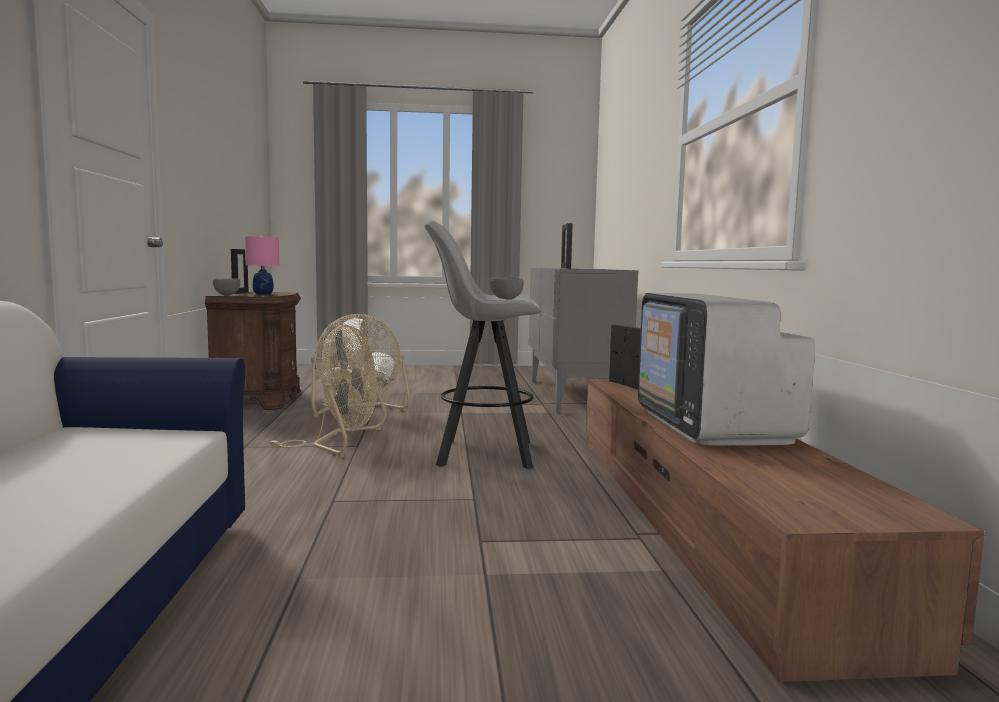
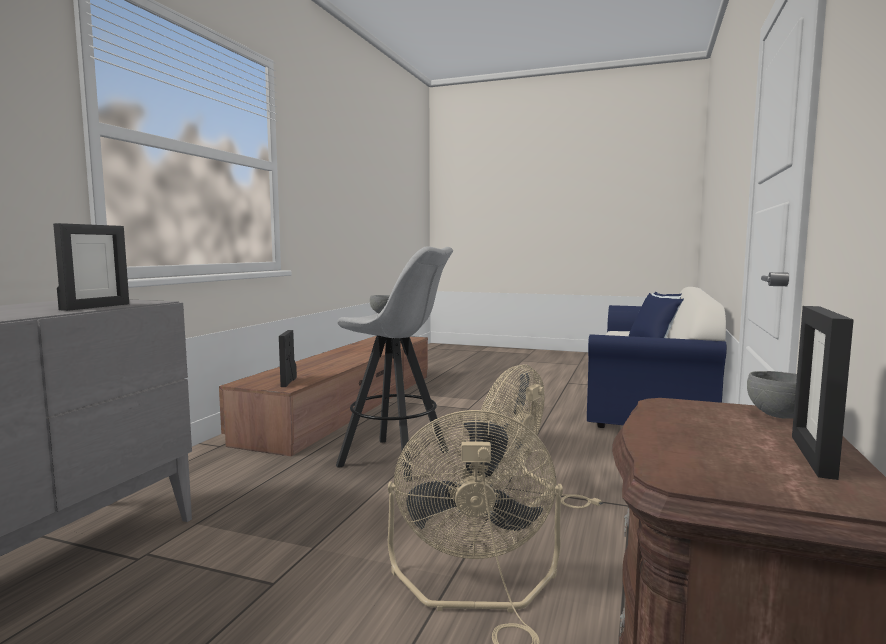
camera: 155 degrees left, 0 degrees up
pink table lamp [245,236,279,295] -> none
television [638,293,815,446] -> none

